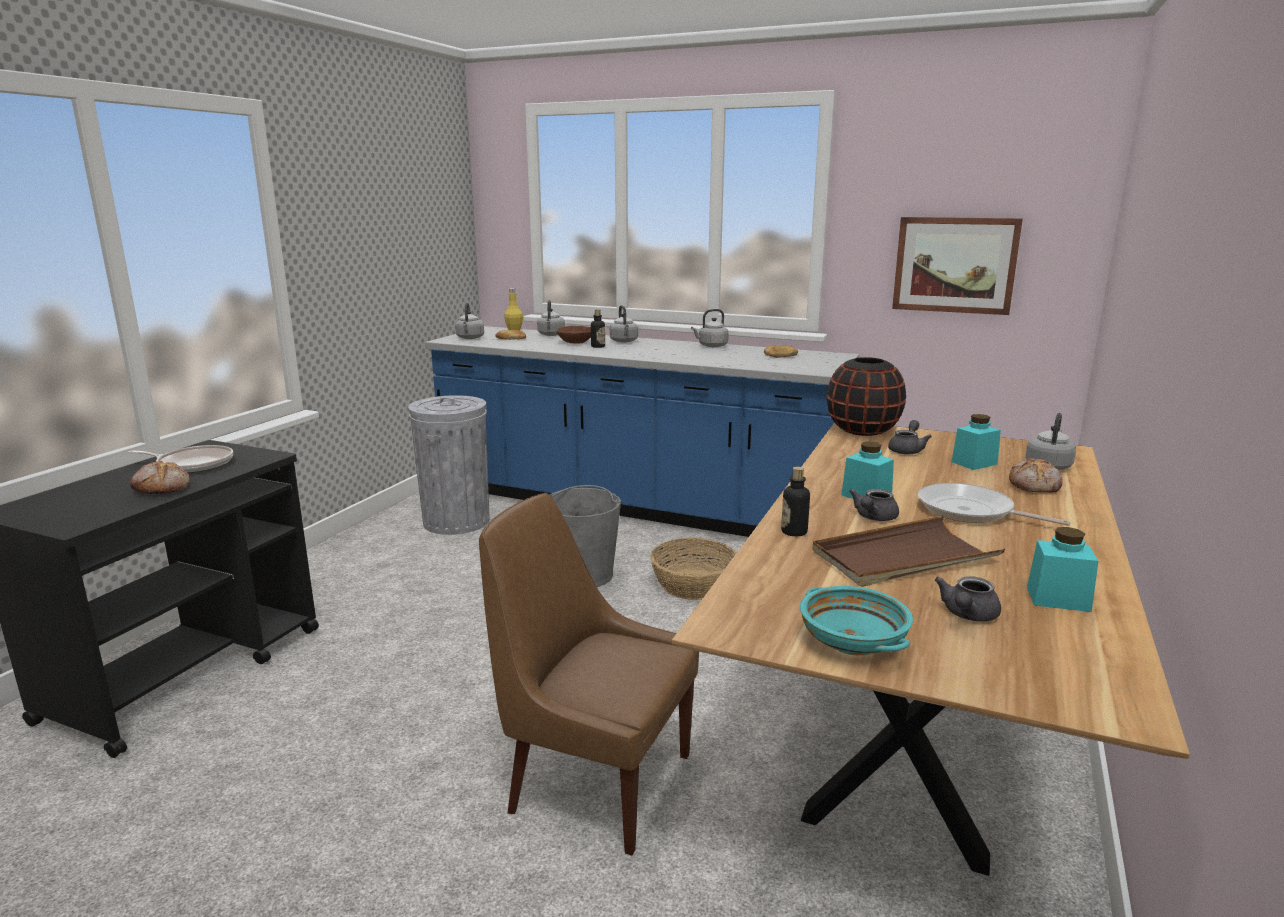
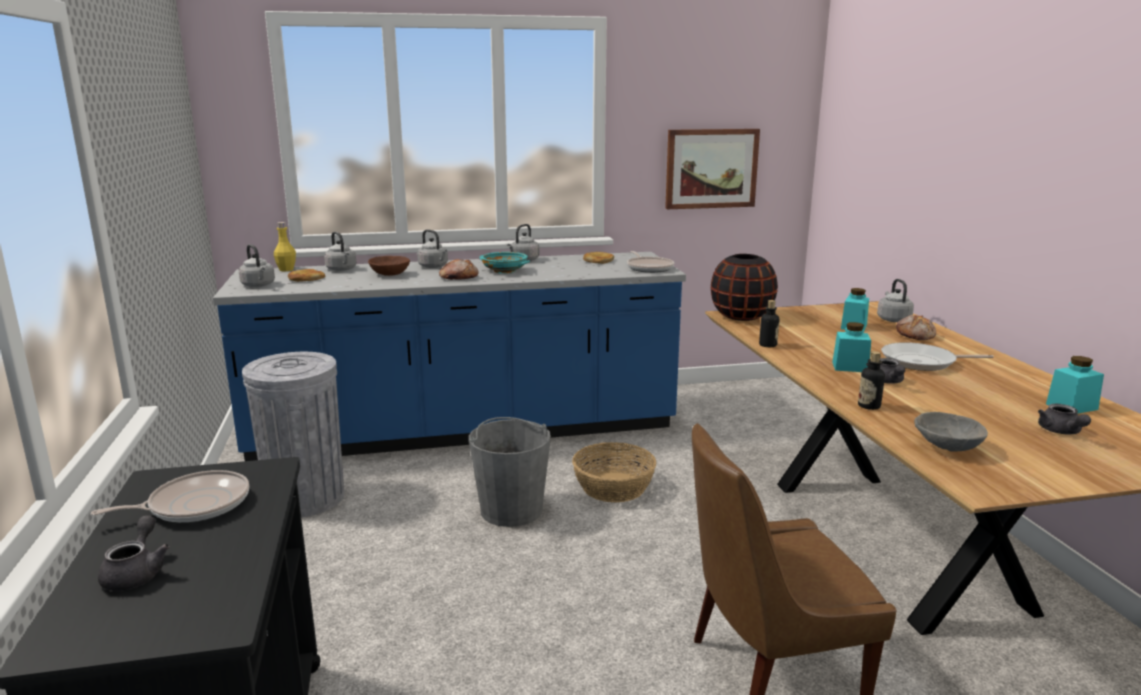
camera: 35 degrees left, 0 degrees up
bread [130,461,189,494] -> bread moved to [439,259,479,280]
bottle [591,309,605,348] -> bottle moved to [759,300,779,347]
turquoise bowl [800,586,913,655] -> turquoise bowl moved to [479,252,530,274]
brown tray [813,516,1005,587] -> none
grey teapot [888,420,932,455] -> grey teapot moved to [98,515,170,591]
none -> frying pan [627,251,674,273]
none -> grey bowl [914,412,988,451]

